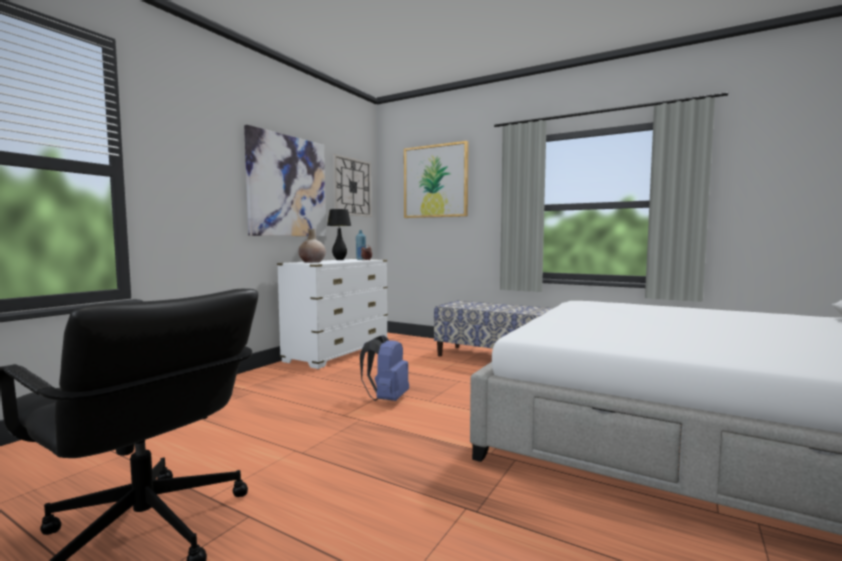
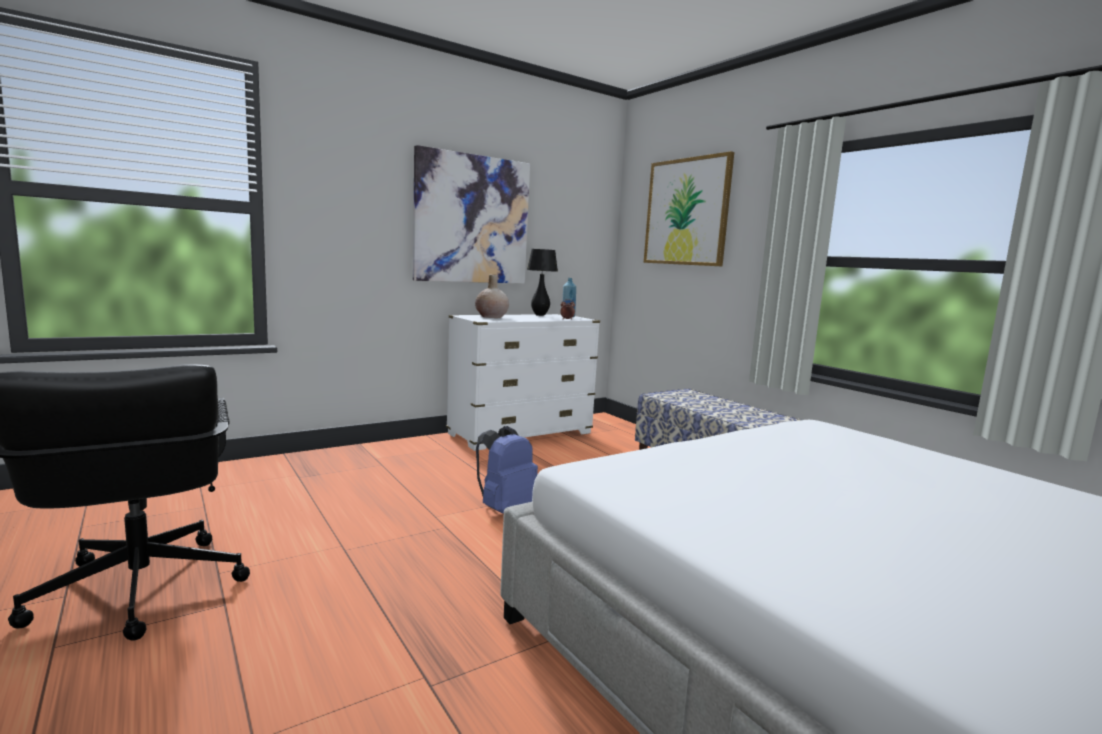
camera: 25 degrees right, 5 degrees up
wall clock [333,154,371,217] -> none

